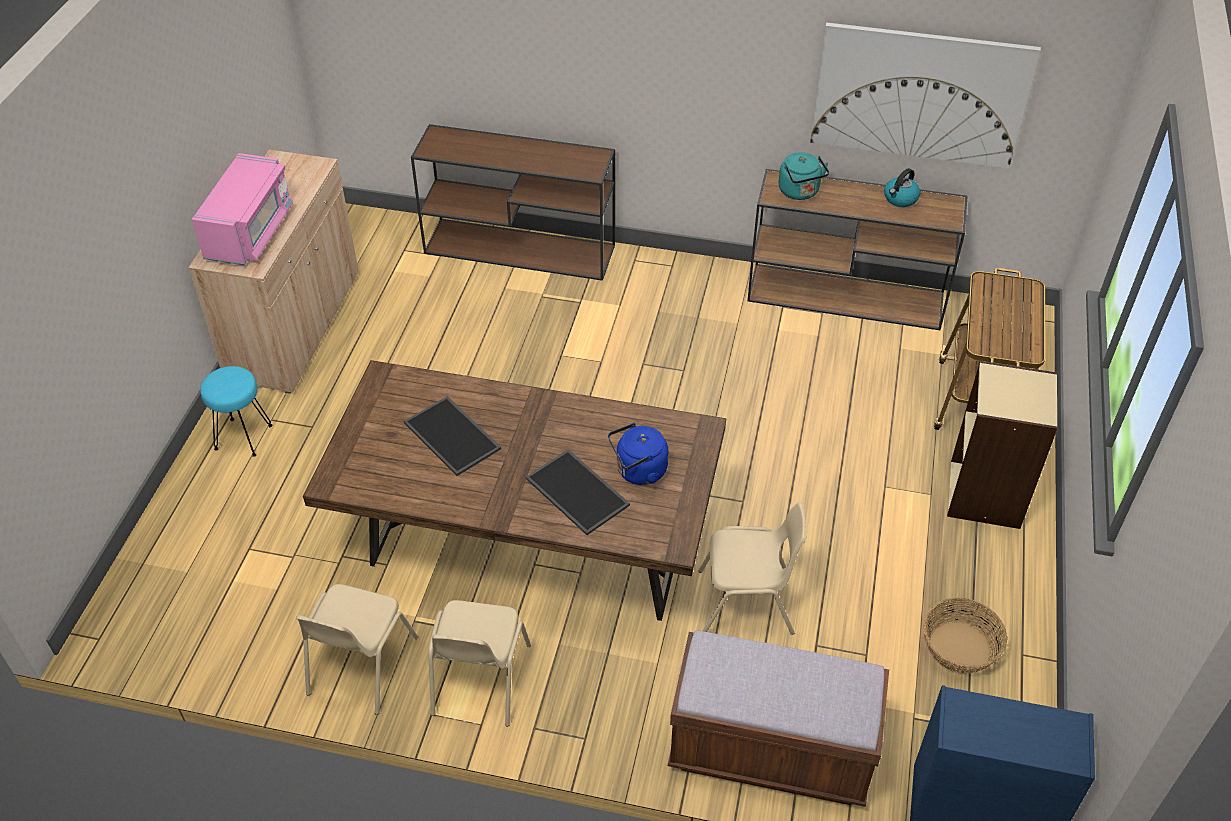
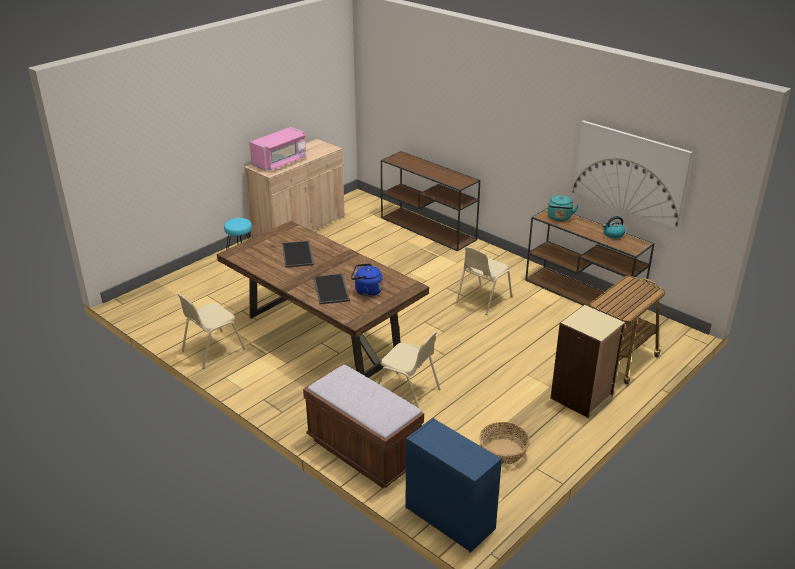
camera: 30 degrees right, 15 degrees down
beige chair [428,600,531,727] -> beige chair moved to [456,246,512,315]

